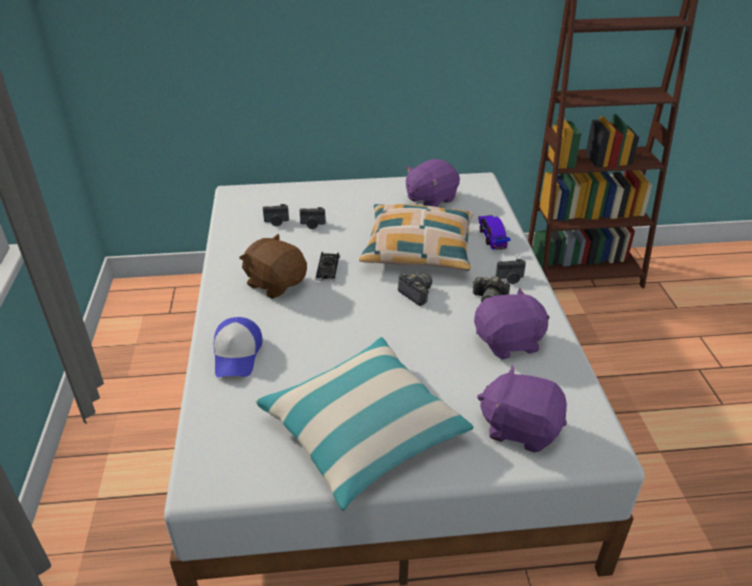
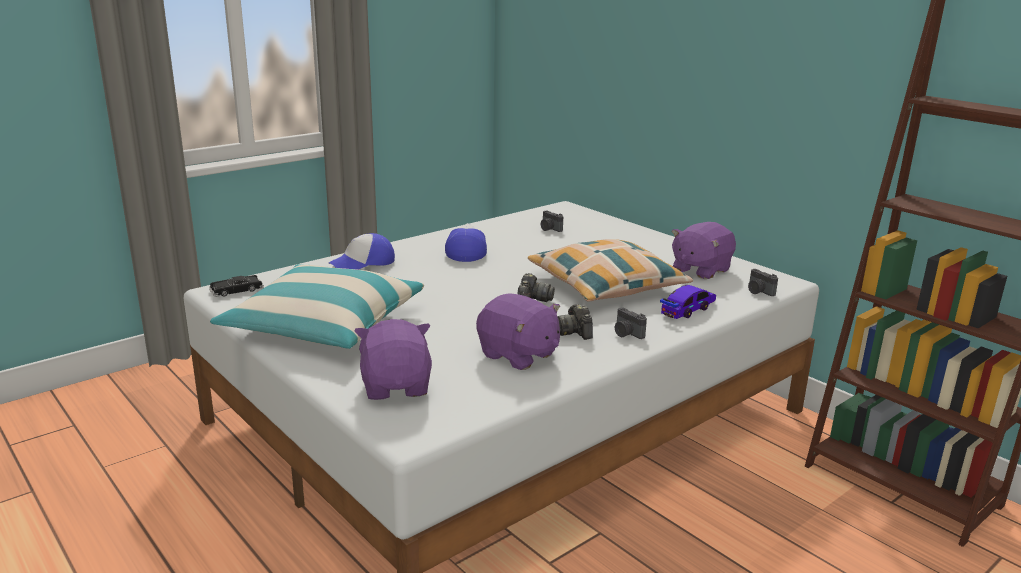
camera: 55 degrees right, 15 degrees down
brown plush toy [239,234,307,299] -> cap [445,223,487,262]
camera [300,207,326,229] -> camera moved to [748,269,778,296]
black toy car [315,252,340,281] -> black toy car moved to [209,275,264,297]
purple plush toy [406,159,460,207] -> purple plush toy turned 60 degrees counterclockwise [672,222,736,279]

